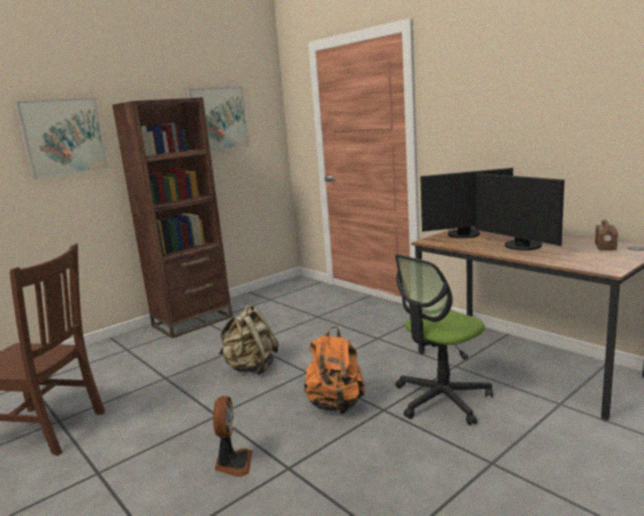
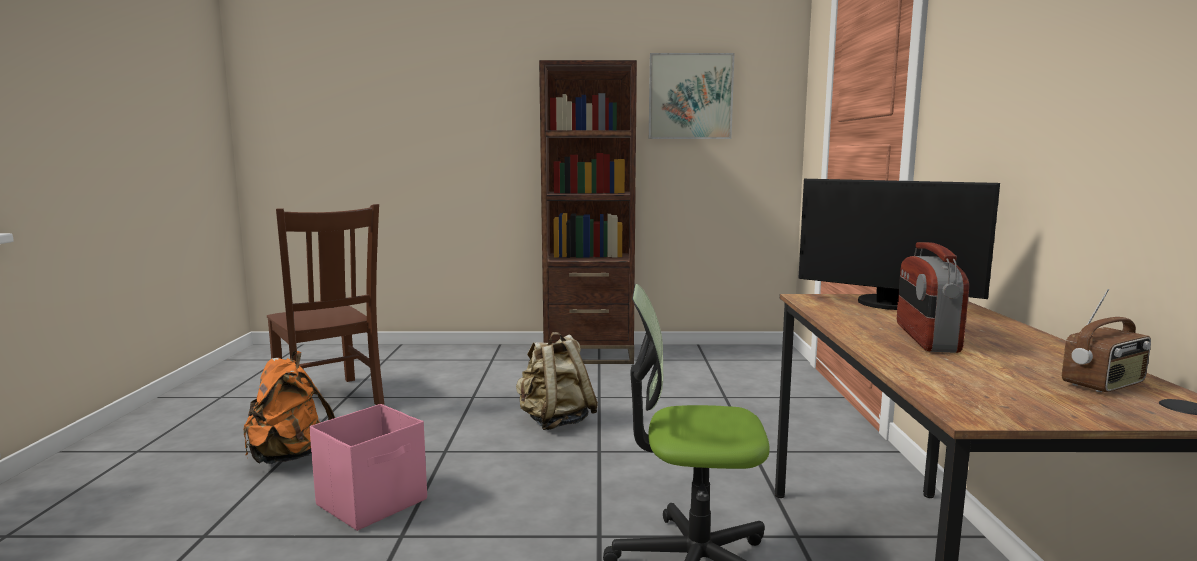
camera: 40 degrees right, 5 degrees down
picture [15,98,109,179] -> none
fan [213,396,252,477] -> pink storage box [309,404,427,531]
orange backpack [304,326,365,414] -> orange backpack moved to [243,351,335,464]
monitor [476,173,565,250] -> radio [896,242,969,353]

